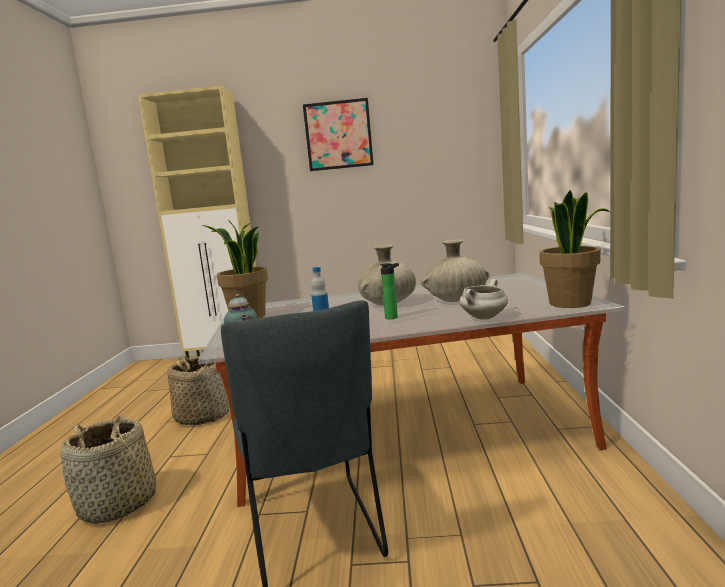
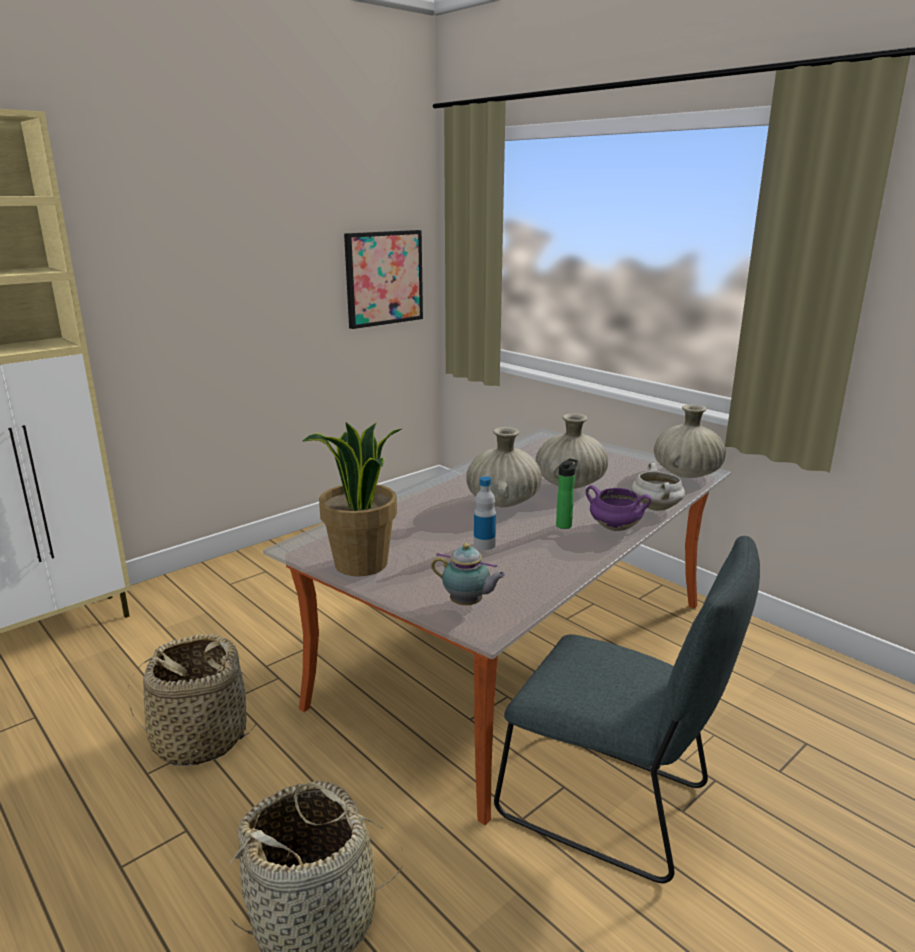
camera: 45 degrees left, 10 degrees up
picture [303,98,374,171] -> picture moved to [344,230,423,329]
potted plant [539,190,610,308] -> beige vase [654,405,726,478]
none -> purple cooking pot [586,485,652,531]

